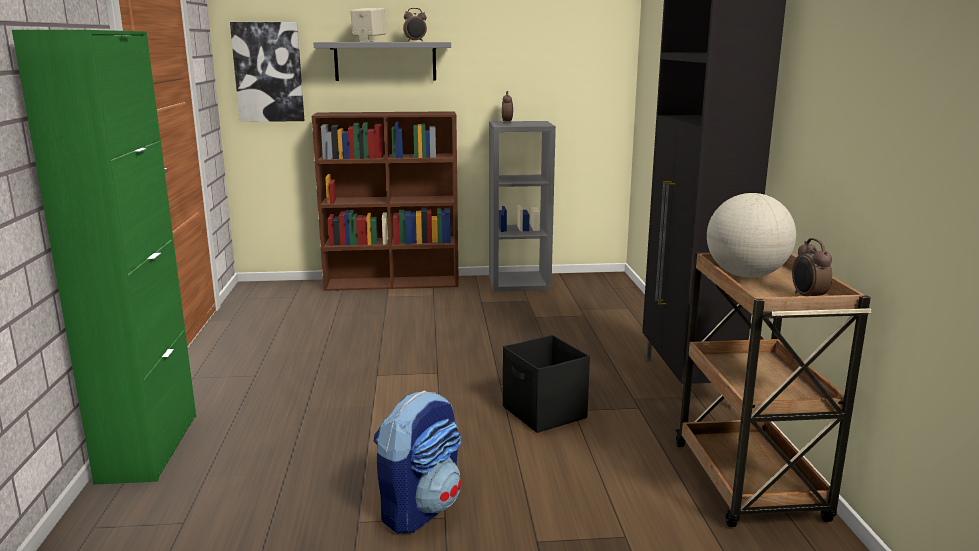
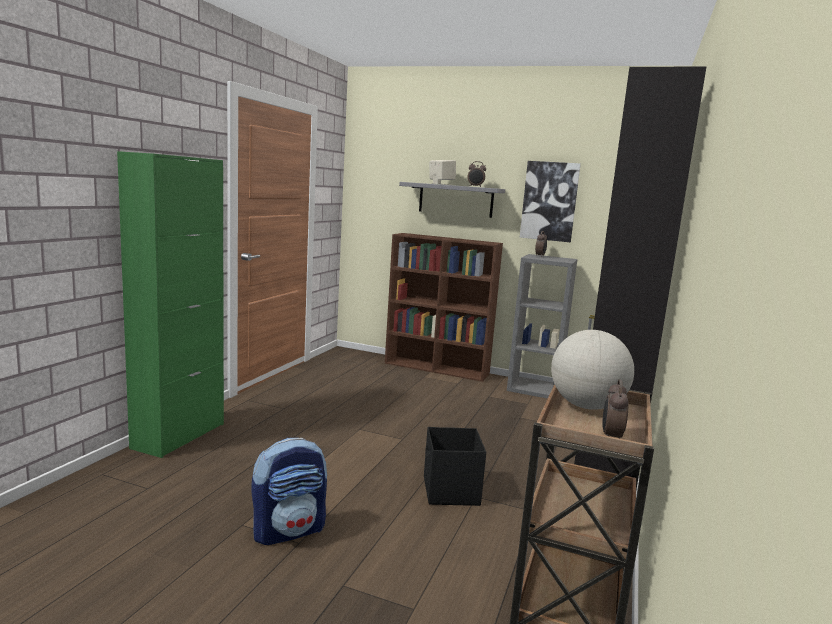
camera: 25 degrees right, 5 degrees down
picture [230,22,304,122] -> picture moved to [520,161,581,242]

